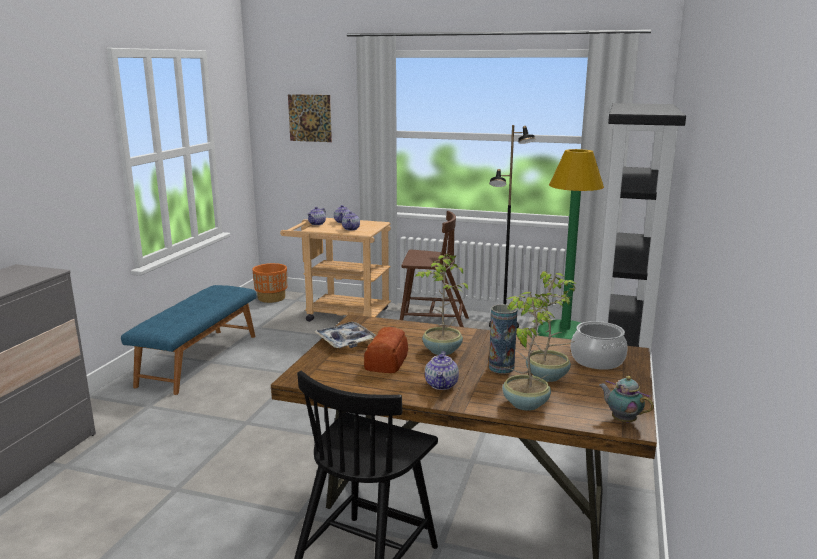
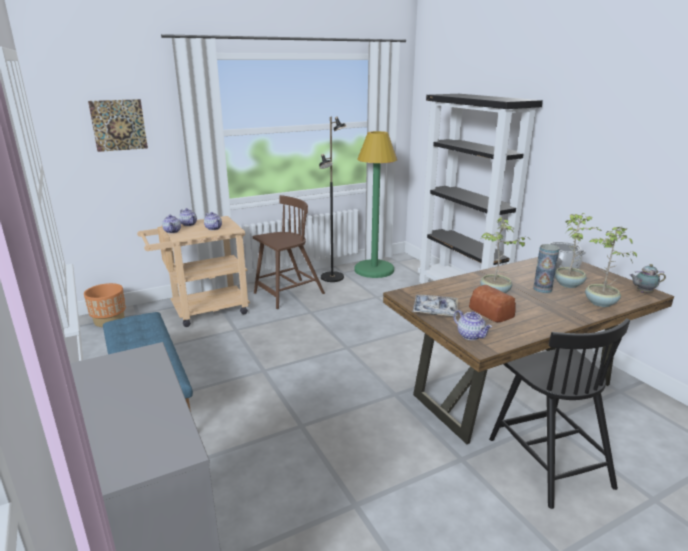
camera: 45 degrees left, 5 degrees up
teapot [425,351,459,390] -> teapot moved to [454,310,492,340]

